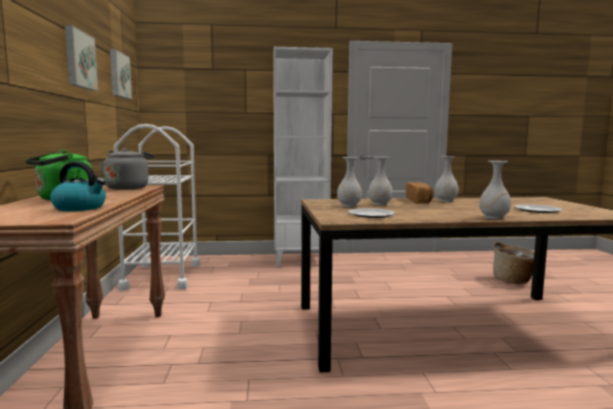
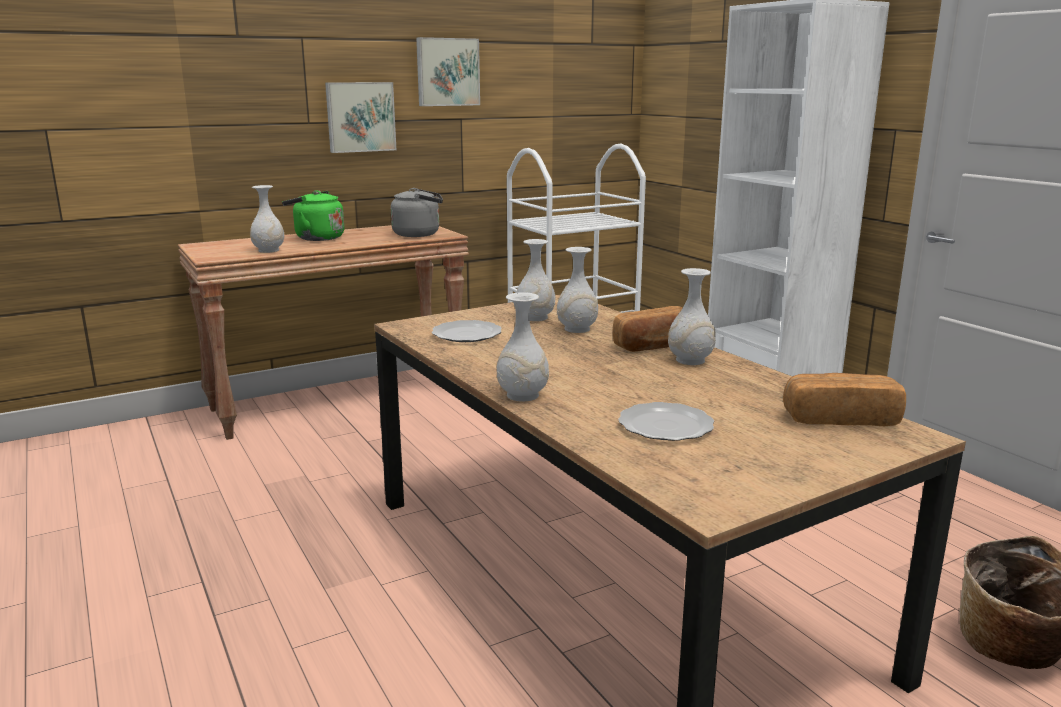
camera: 65 degrees right, 10 degrees up
kettle [50,161,106,211] -> white vase [250,185,284,253]
picture [110,49,132,99] -> picture moved to [325,82,396,153]
none -> bread [783,373,906,426]

